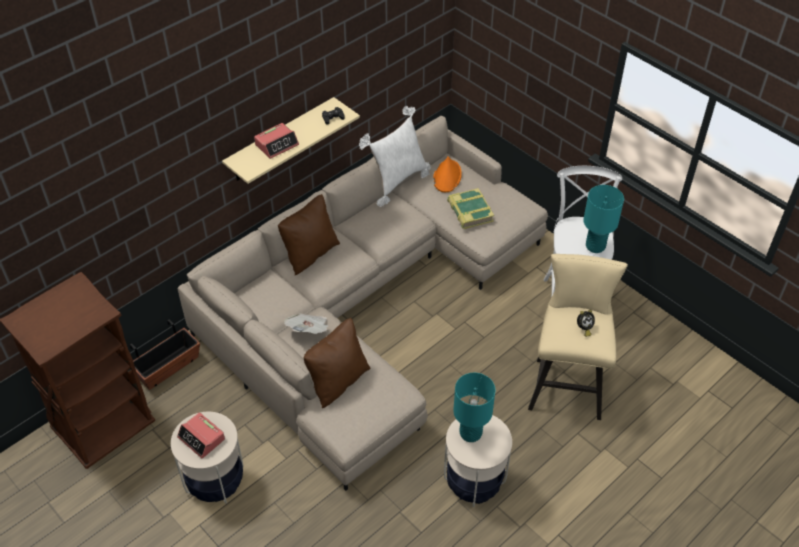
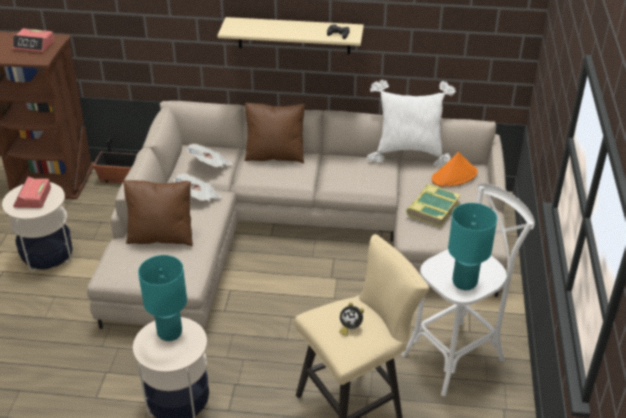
camera: 50 degrees right, 10 degrees down
alarm clock [254,123,299,159] -> alarm clock moved to [12,28,54,53]
none -> newspaper [186,144,233,168]

